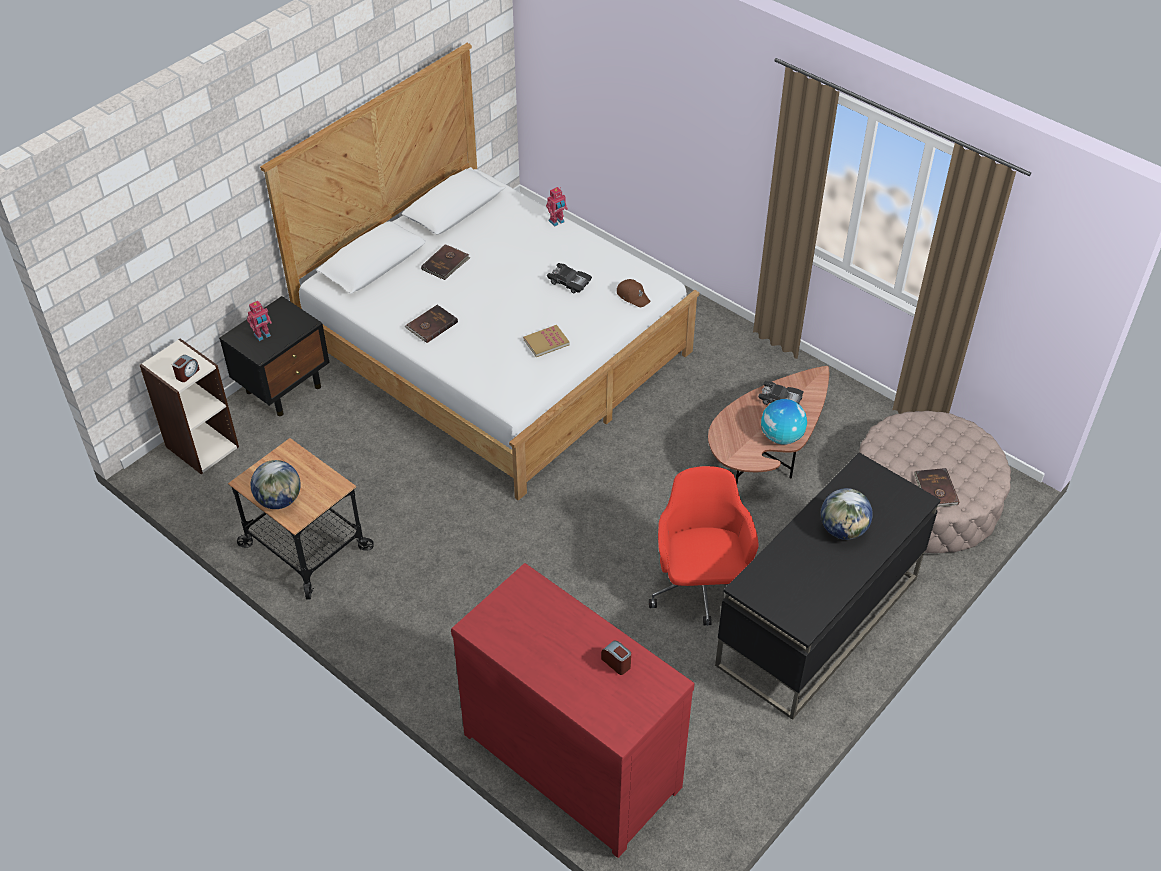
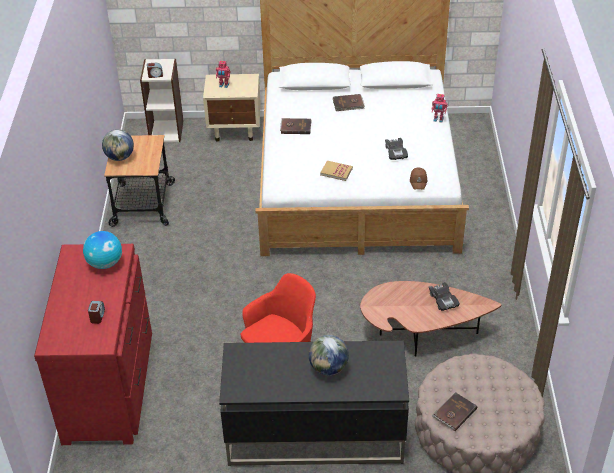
camera: 50 degrees right, 5 degrees down
black nightstand [219,296,330,416] -> beige nightstand [203,74,261,141]
globe [761,399,807,444] -> globe moved to [83,231,122,269]

